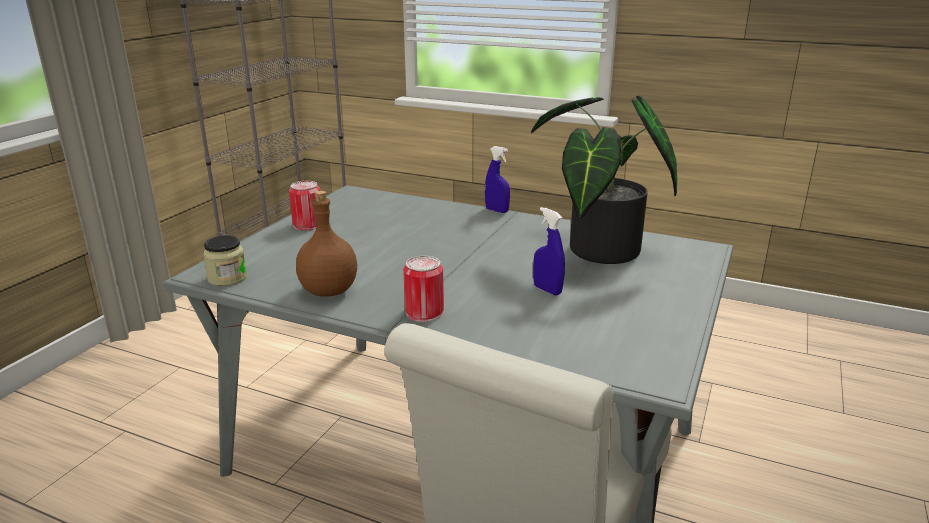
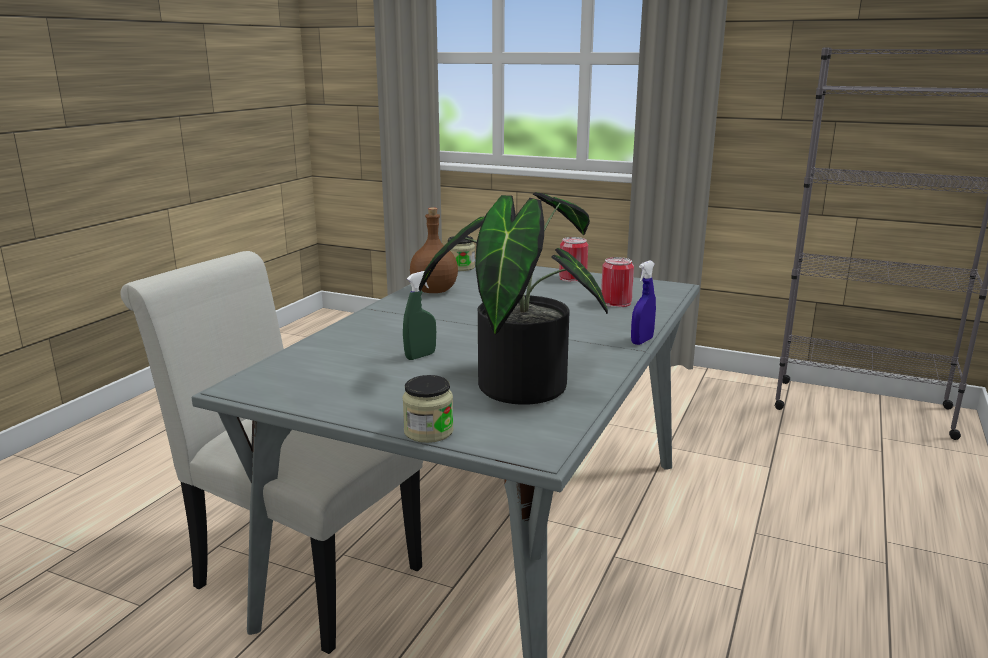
camera: 90 degrees right, 5 degrees down
can [403,256,444,322] -> can moved to [601,257,634,307]
blue spray bottle [533,207,565,296] -> green spray bottle [403,271,436,360]
none -> jar [402,375,454,443]

